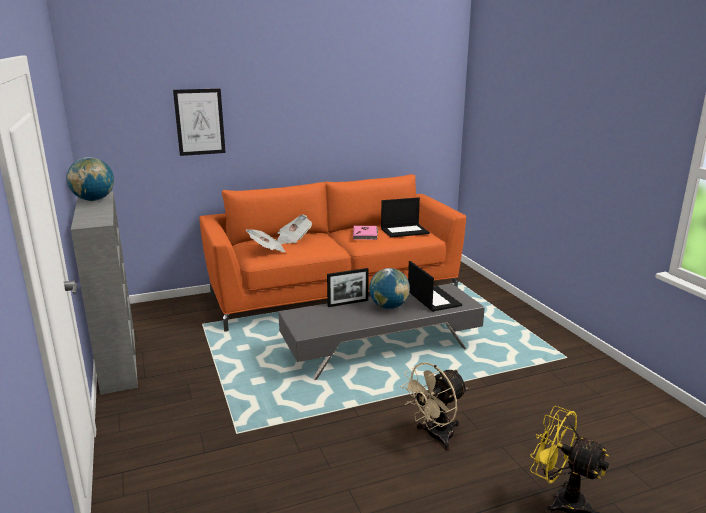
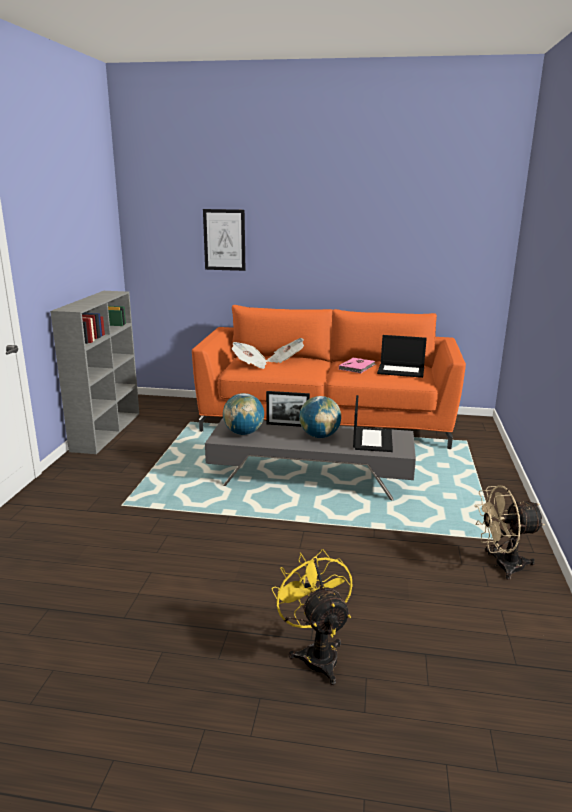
camera: 30 degrees right, 0 degrees up
globe [67,157,114,201] -> globe moved to [223,393,264,435]
beige fan [401,362,468,450] -> beige fan moved to [475,485,545,580]

